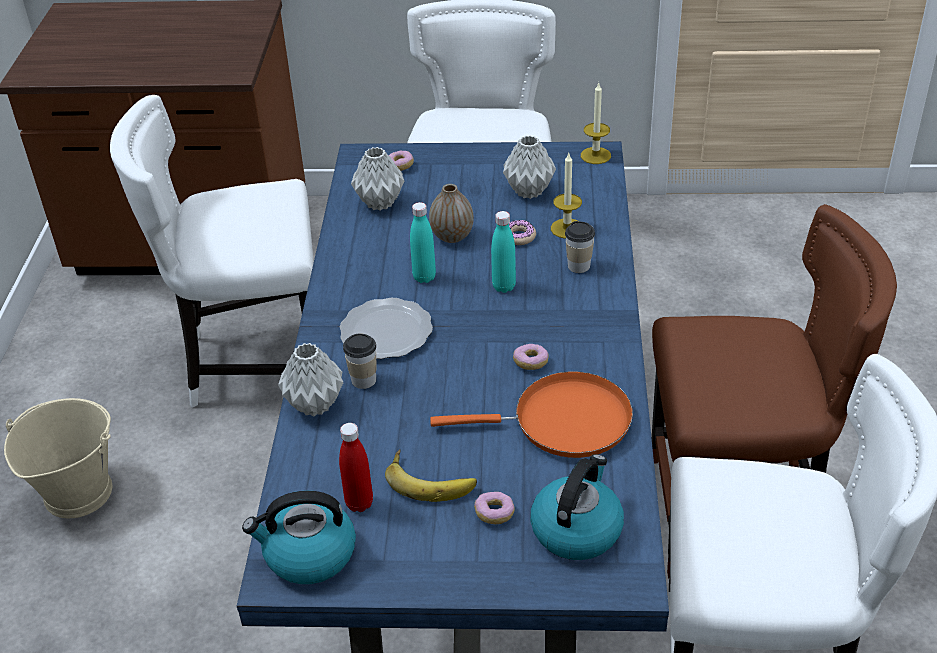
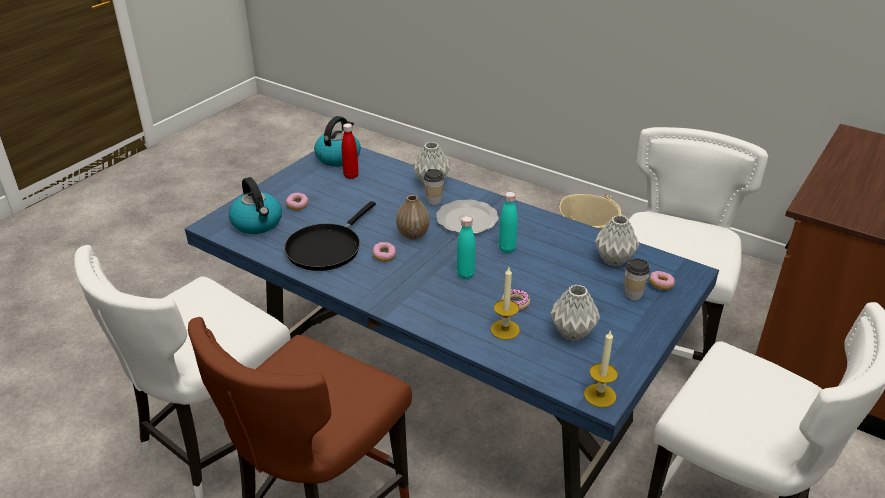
camera: 120 degrees right, 5 degrees down
banana [385,450,477,502] -> none
vase [429,184,474,243] -> vase moved to [396,195,430,240]
orange frying pan [430,371,633,458] -> black frying pan [284,201,376,271]
cup [565,221,595,273] -> cup moved to [625,259,650,300]

